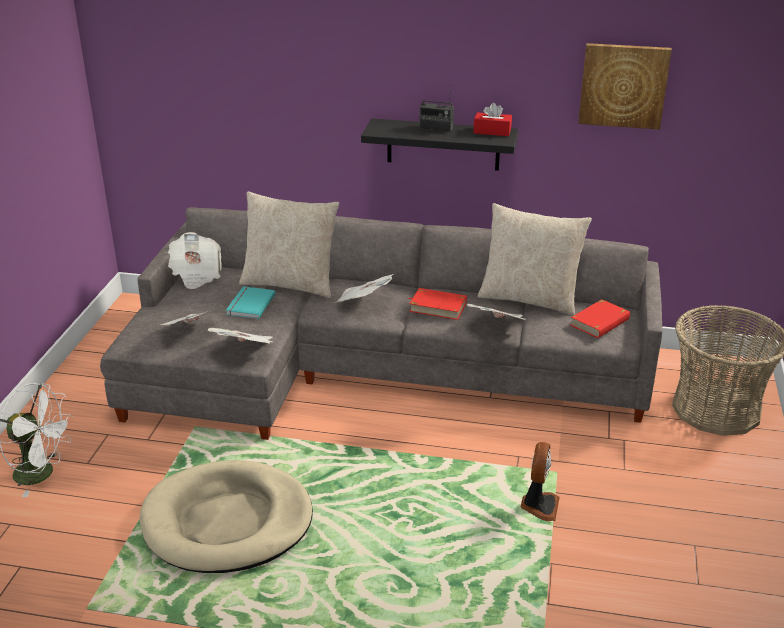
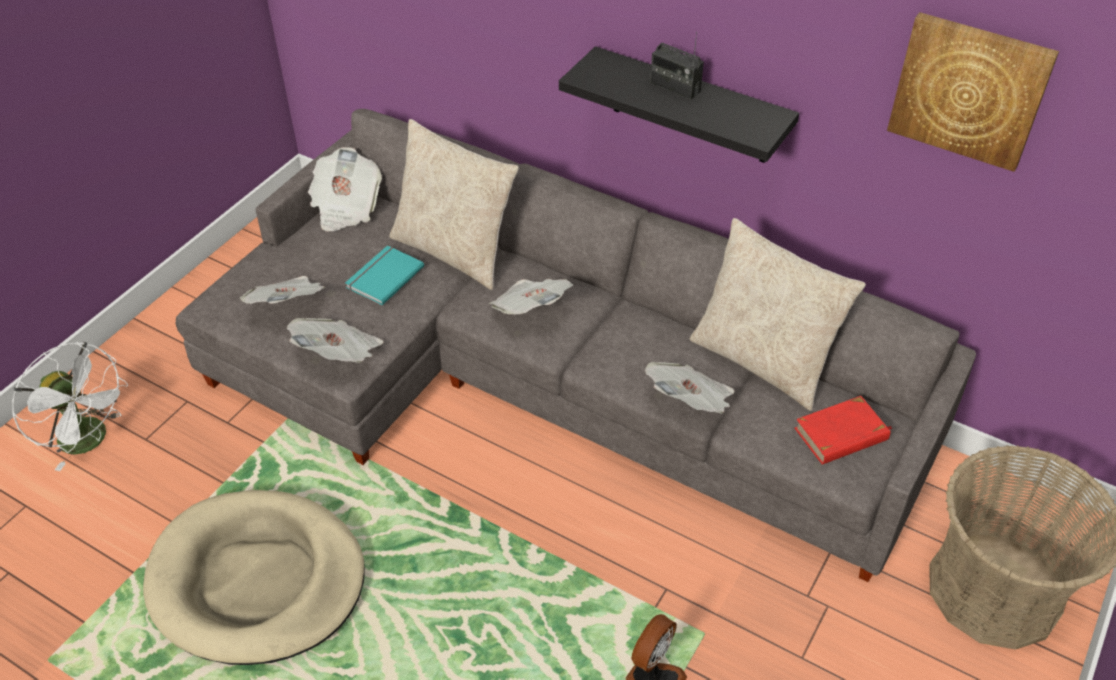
camera: 20 degrees right, 15 degrees up
red book [408,288,467,320] -> none
red tissue box [473,103,512,136] -> none

